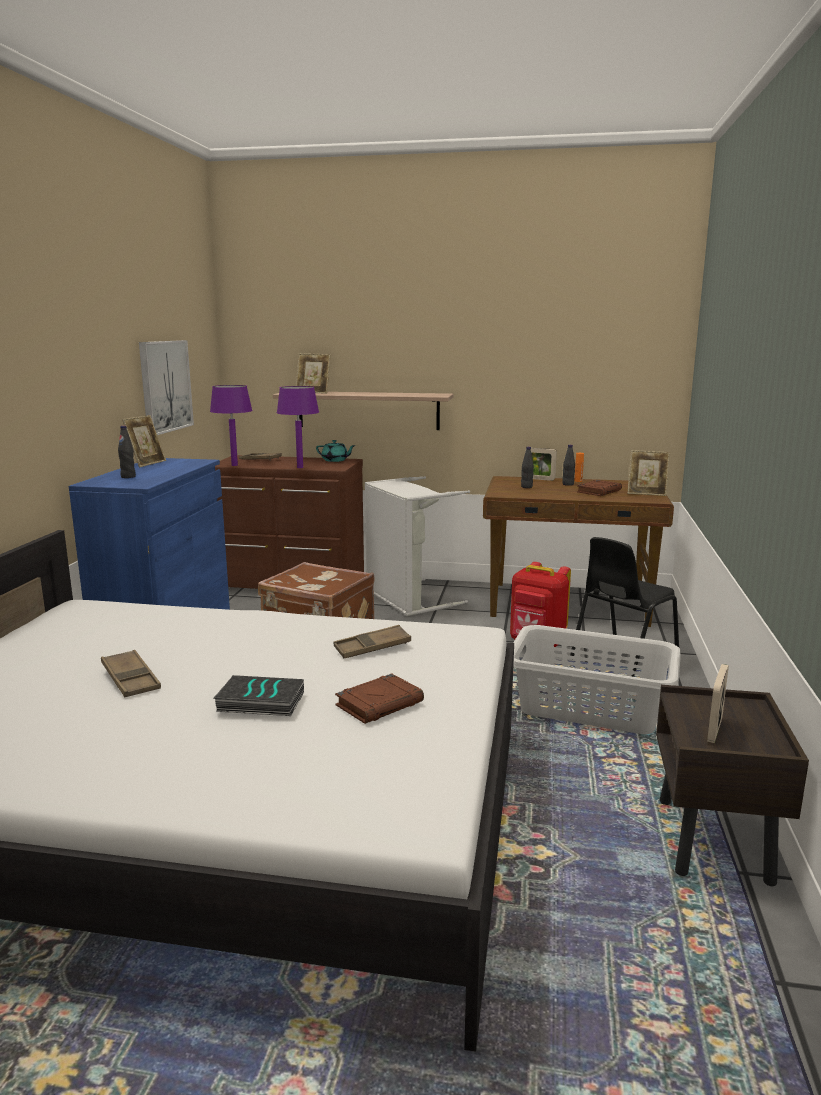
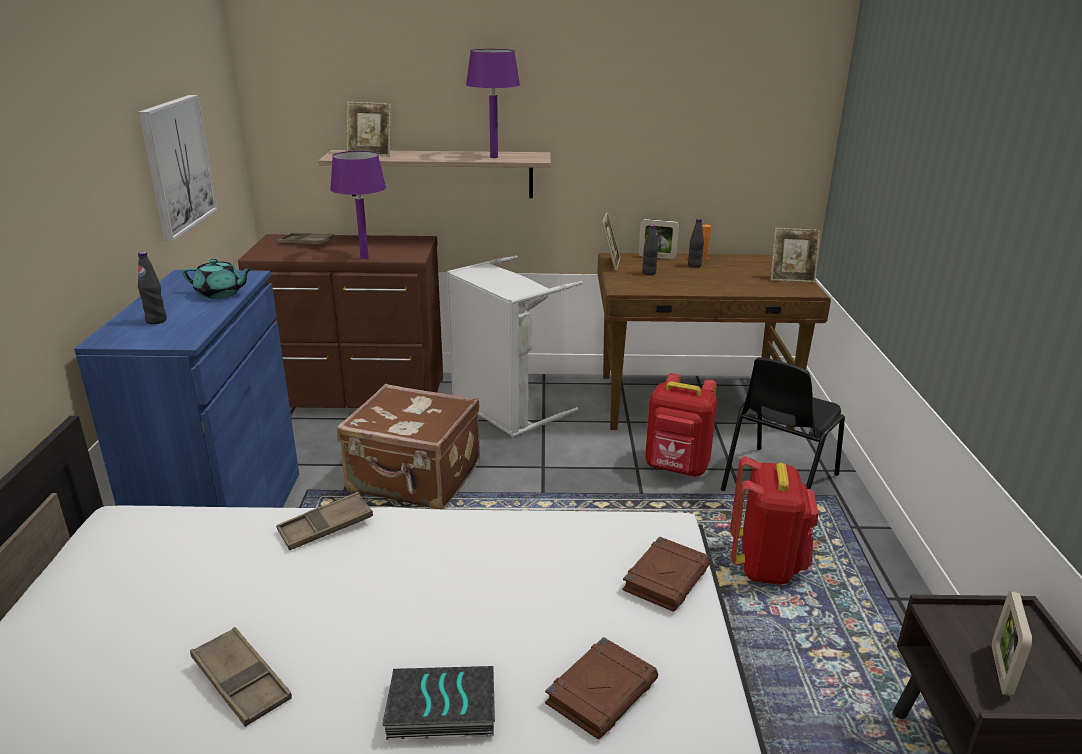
camera: 10 degrees left, 10 degrees up
picture frame [122,415,166,468] -> picture frame moved to [602,212,621,271]
purple table lamp [210,385,252,466] -> purple table lamp moved to [466,49,520,158]
turquoise teapot [316,440,356,462] -> turquoise teapot moved to [183,259,253,299]
brown tray [333,625,411,658] -> brown tray moved to [276,492,373,550]
grey laundry basket [513,625,681,734] -> red backpack [730,456,819,585]
brown book [577,480,622,496] -> brown book moved to [622,536,711,612]

